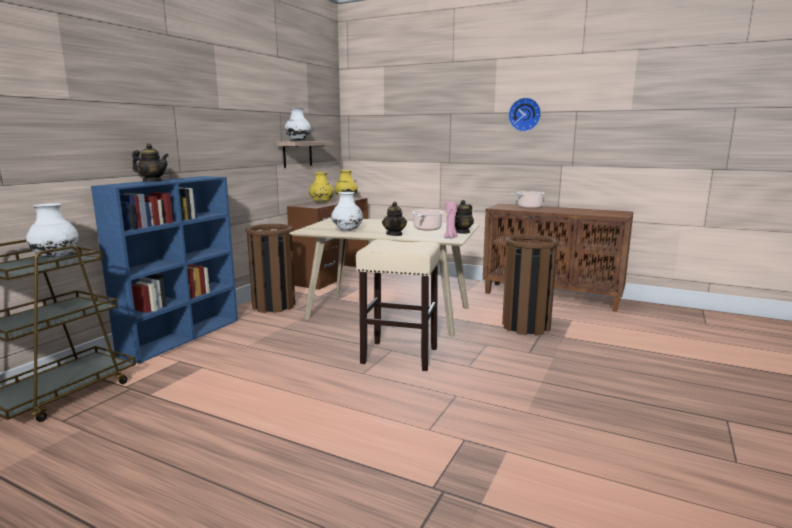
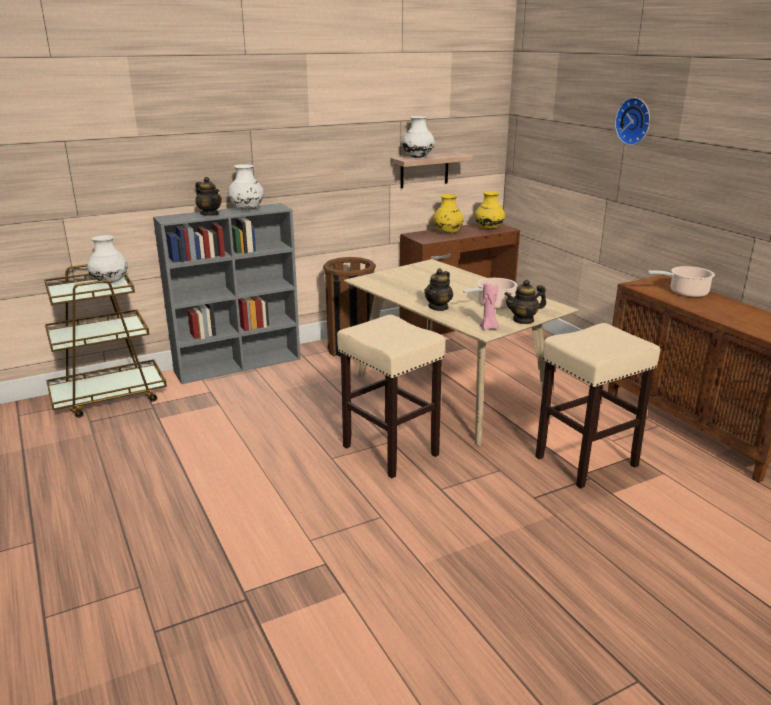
camera: 35 degrees right, 10 degrees up
blue bookcase [91,176,238,364] -> grey bookcase [153,203,301,384]
white vase [331,192,363,231] -> white vase moved to [228,164,264,210]
brown trash can [502,234,559,335] -> beige stool [535,323,660,489]
wall clock [508,98,541,132] -> wall clock moved to [615,97,650,145]

